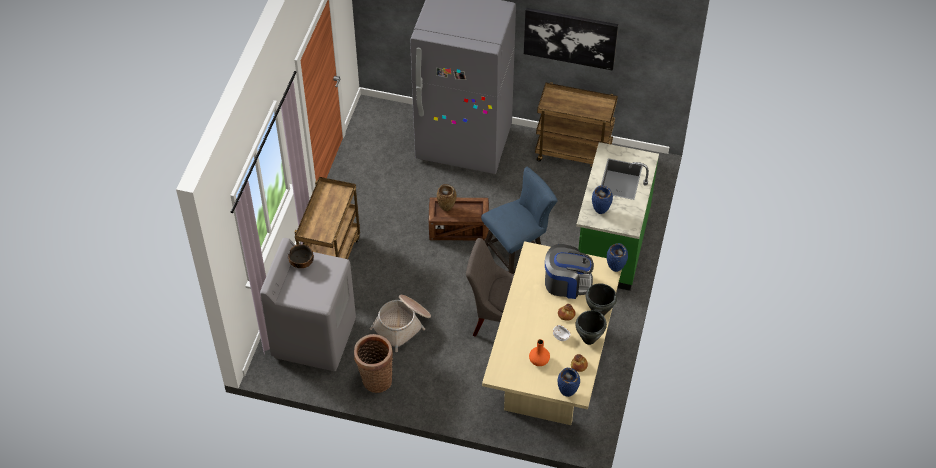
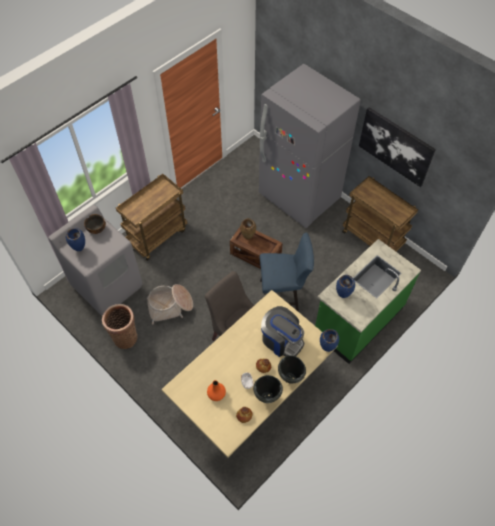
camera: 30 degrees right, 5 degrees up
blue vase [557,368,580,397] -> blue vase moved to [66,228,85,251]

